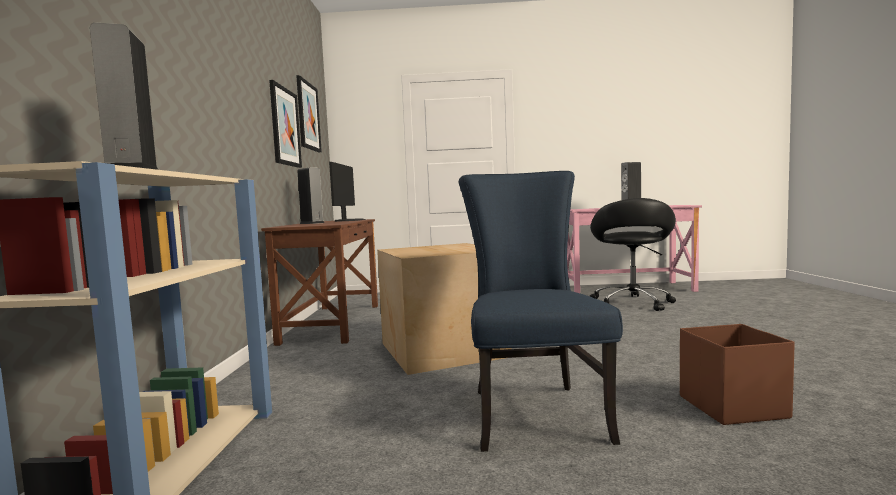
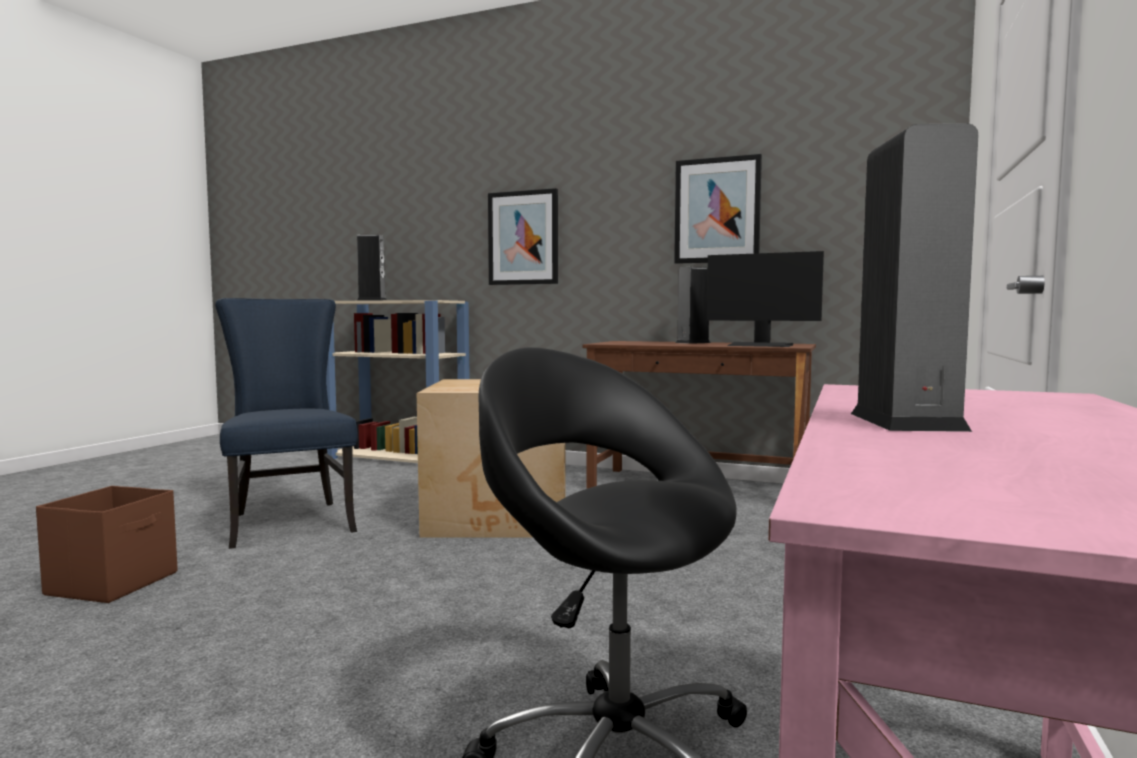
camera: 110 degrees right, 0 degrees up
picture [296,75,322,152] -> picture moved to [488,188,558,285]
blue chair [459,171,623,452] -> blue chair turned 135 degrees counterclockwise [215,298,358,549]

